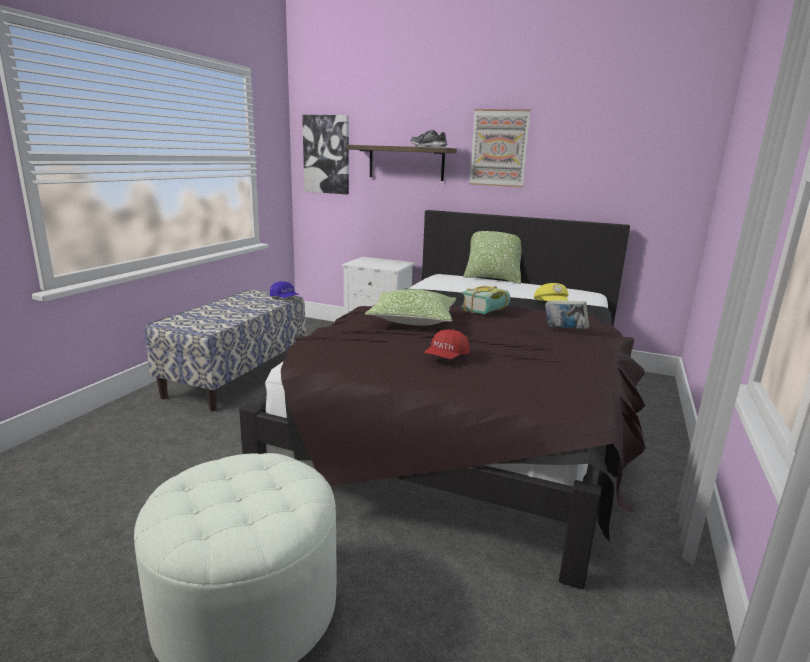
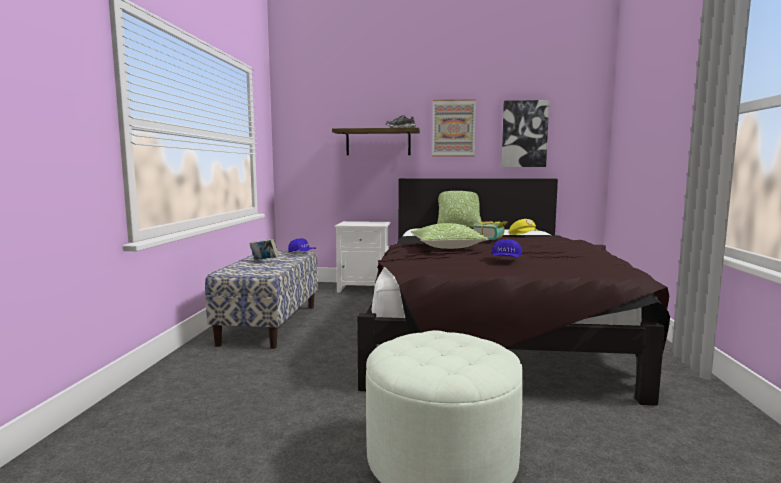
camera: 15 degrees left, 10 degrees down
picture [302,115,349,194] -> picture moved to [502,100,549,167]
red cap [424,330,469,359] -> blue cap [492,239,522,257]
book [545,301,589,329] -> book moved to [249,239,279,260]

